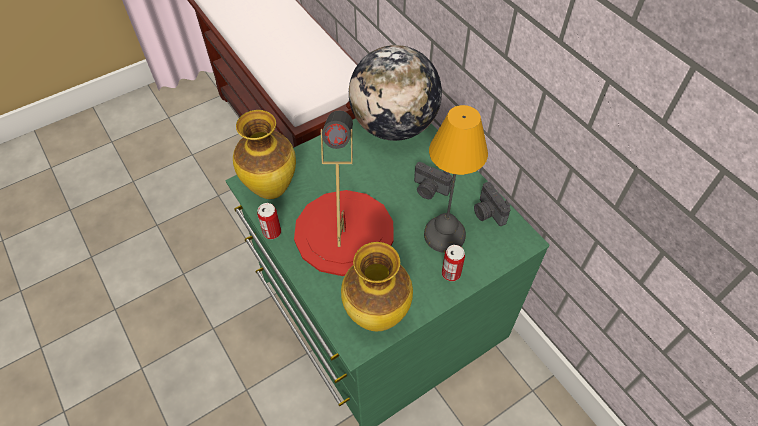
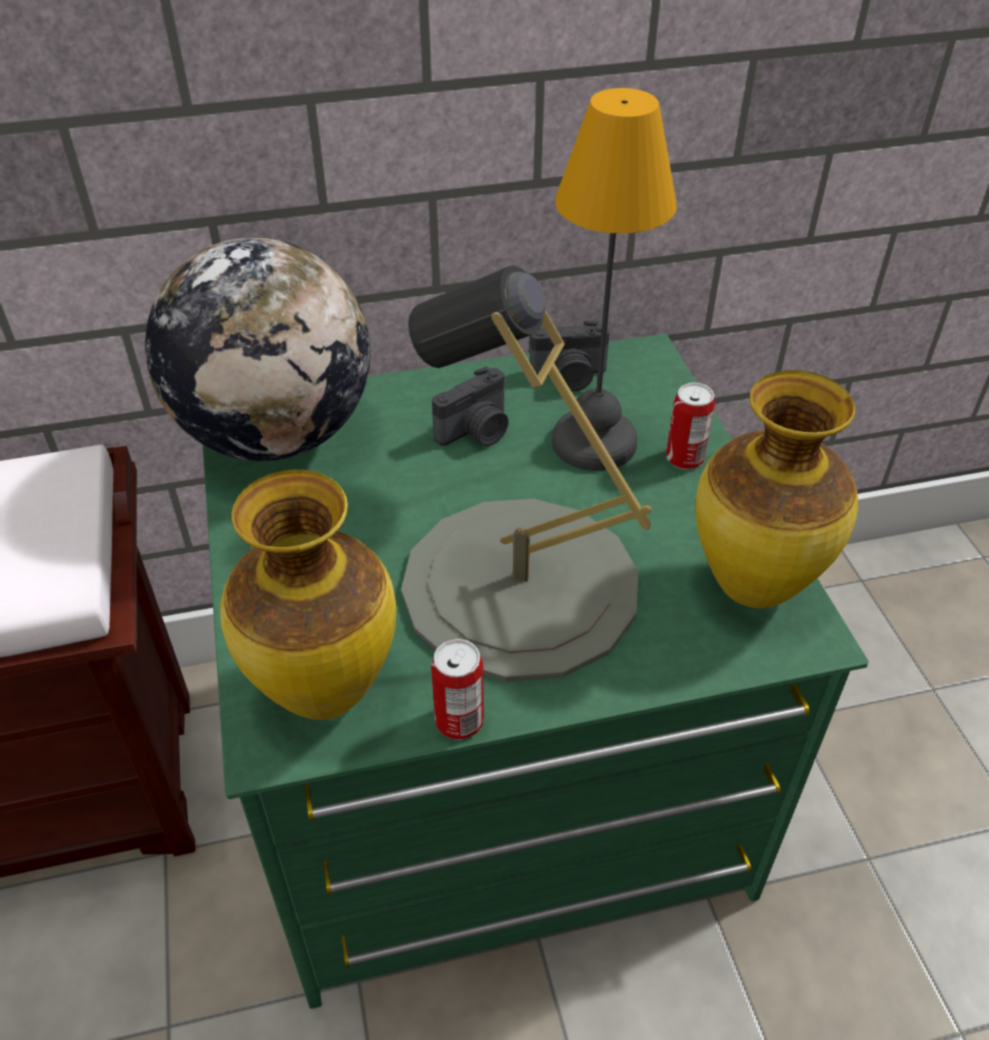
camera: 70 degrees left, 10 degrees down
red table lamp [294,110,393,276] -> grey table lamp [401,266,652,682]

